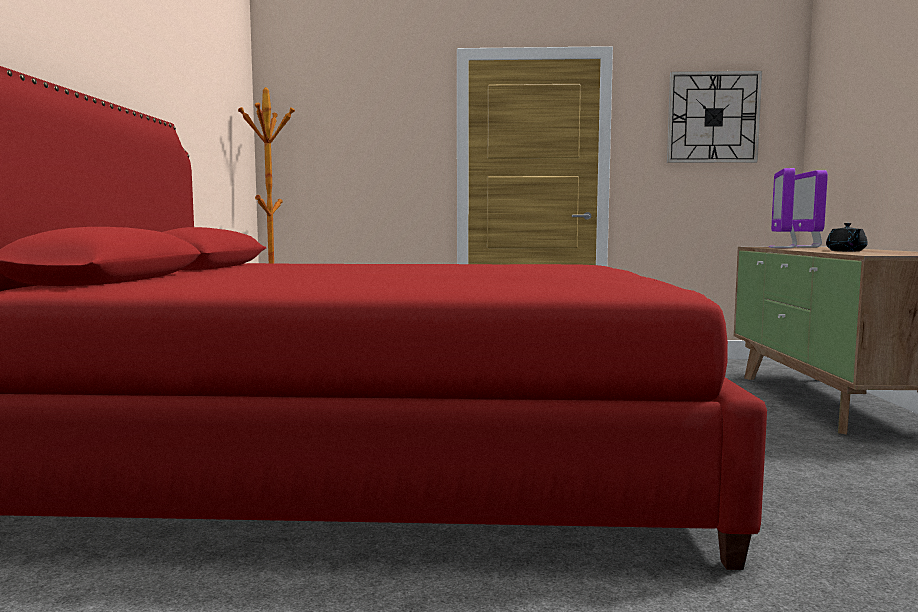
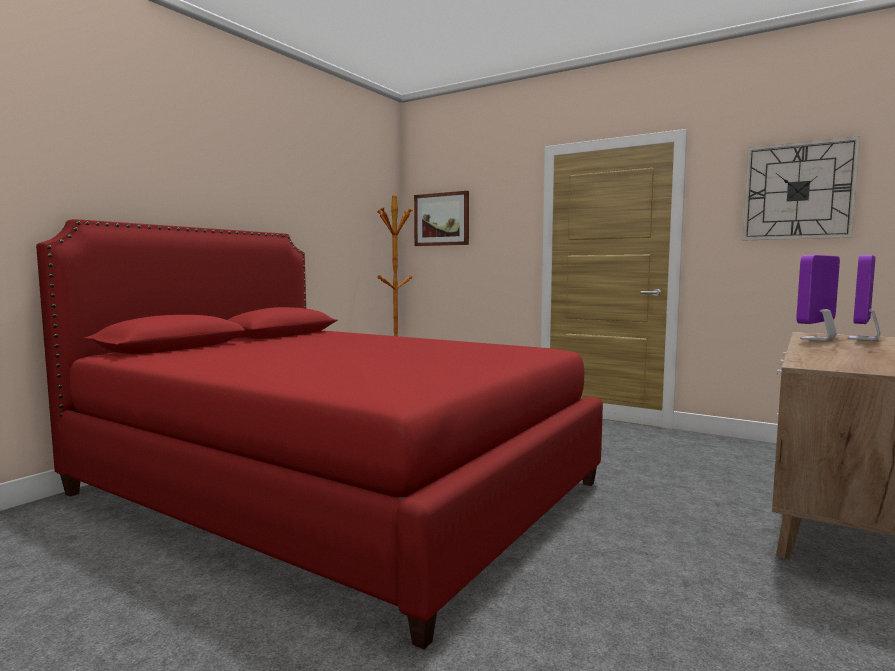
camera: 30 degrees right, 0 degrees up
black teapot [826,223,868,251] -> none
none -> picture [414,191,469,246]

